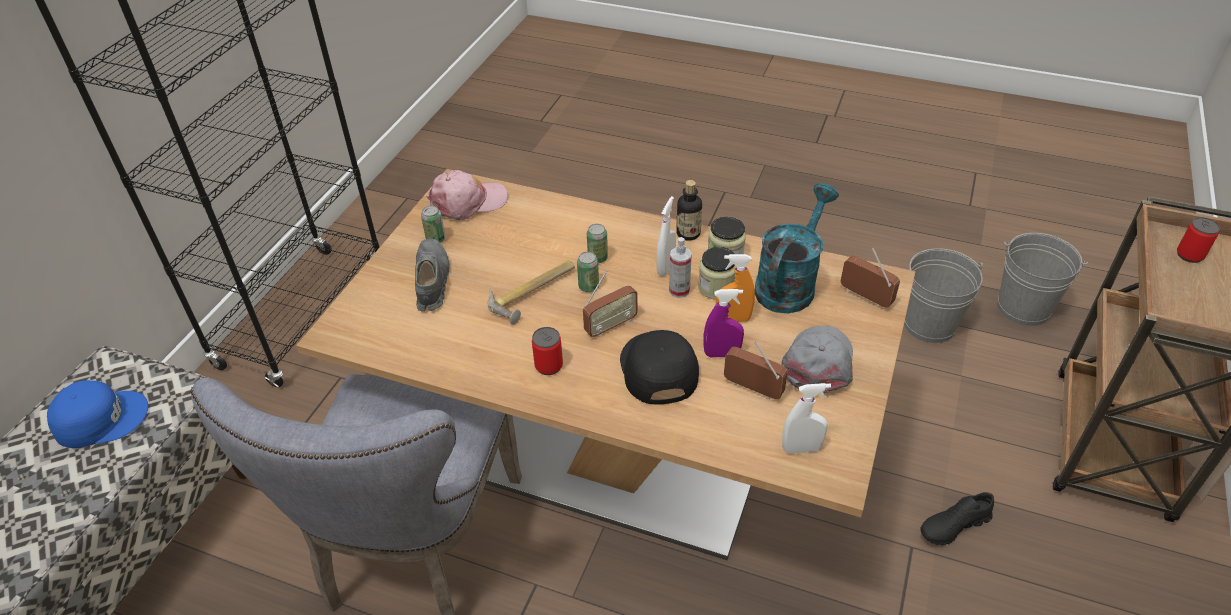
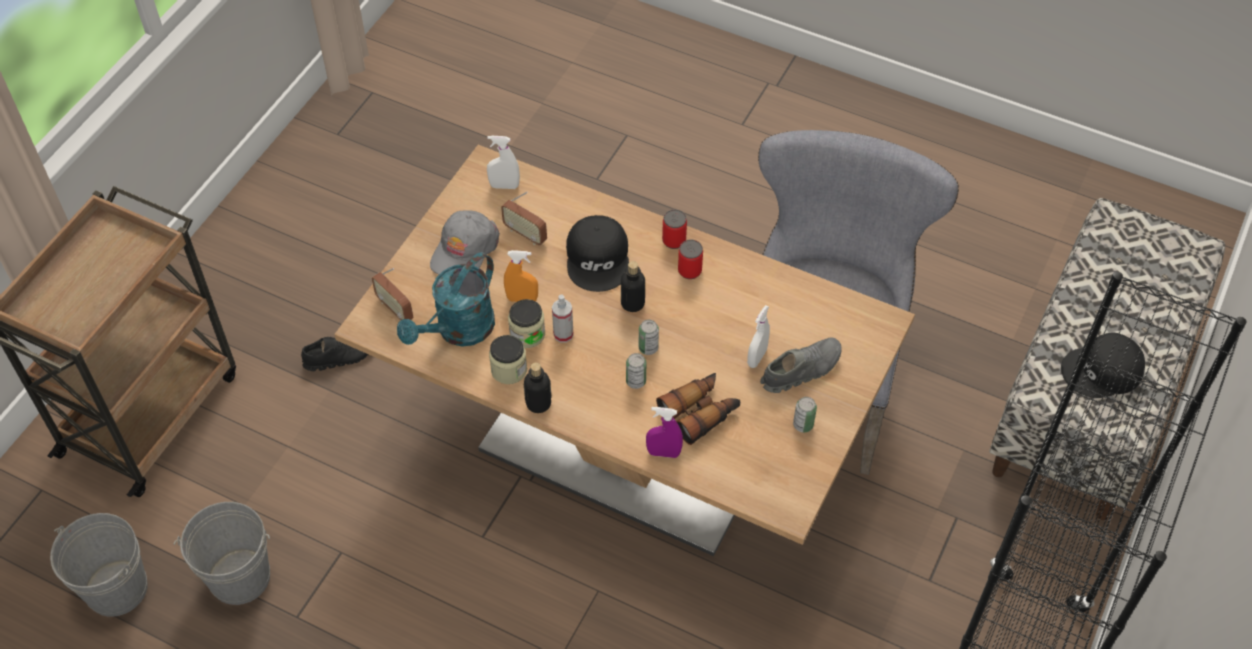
camera: 175 degrees left, 10 degrees up
blue cap [47,380,148,448] -> black cap [1061,332,1145,398]
grey shoe [415,238,450,312] -> grey shoe turned 120 degrees counterclockwise [760,337,842,393]
pink cap [426,170,508,220] -> none
hammer [488,260,575,325] -> none
radio [583,270,638,337] -> bottle [621,261,645,312]
white spray bottle [657,196,676,276] -> white spray bottle moved to [747,305,770,368]
purple spray bottle [703,289,744,357] -> purple spray bottle moved to [646,407,683,458]
can [1177,217,1220,263] -> can moved to [662,209,687,249]
none -> binoculars [656,373,741,445]

